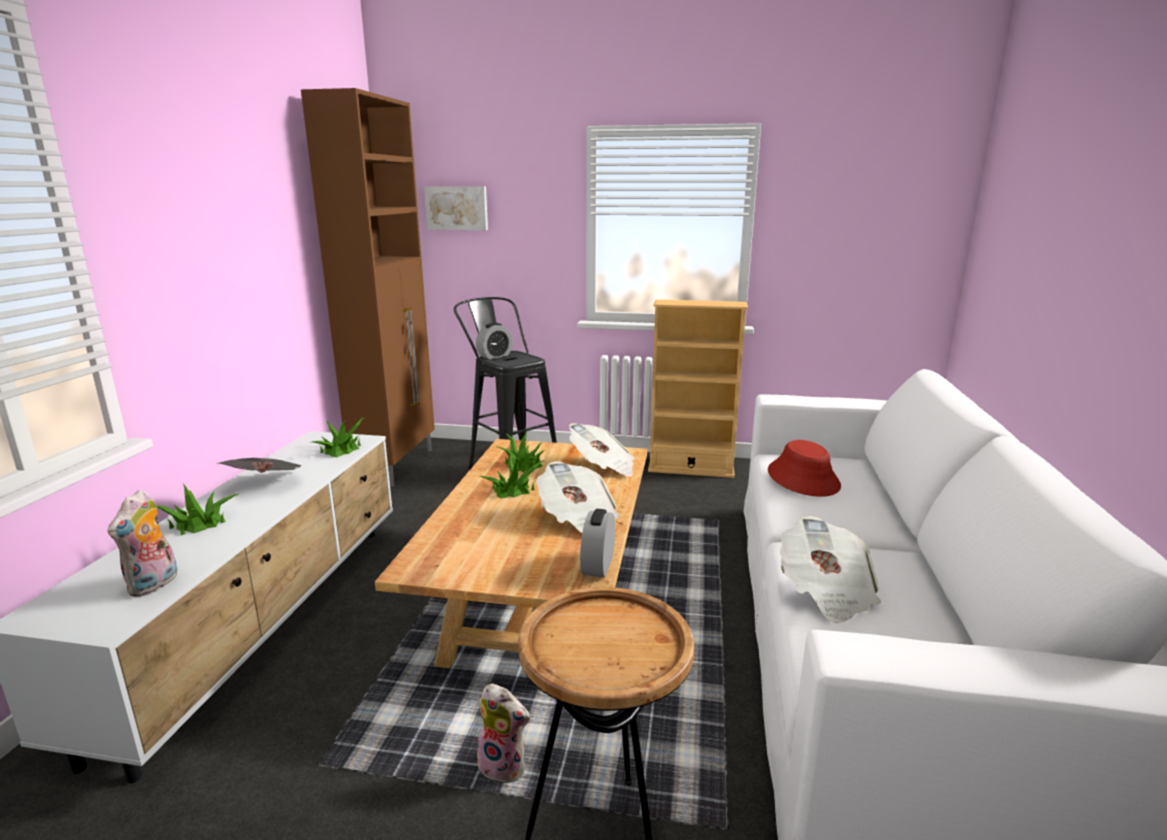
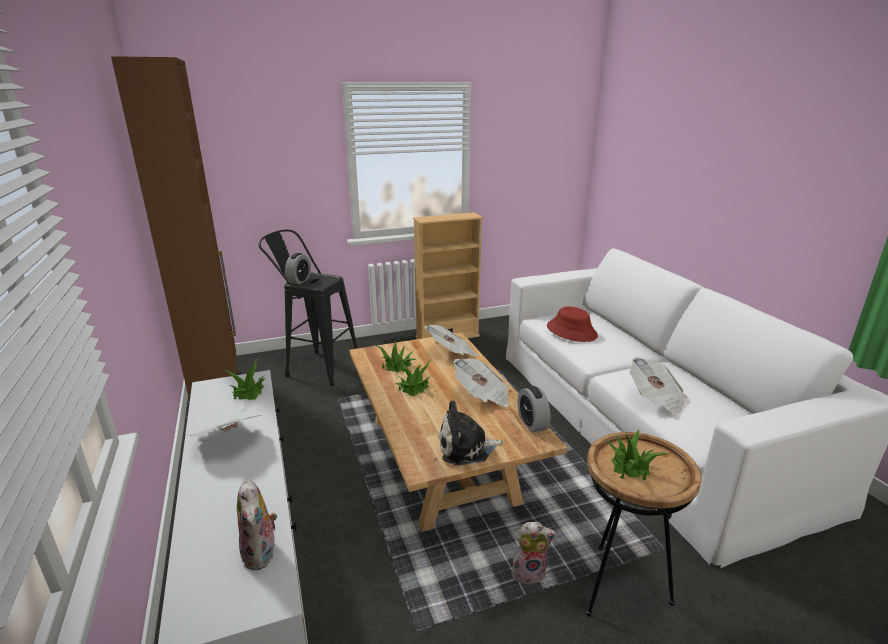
camera: 30 degrees left, 5 degrees up
potted plant [156,484,238,535] -> potted plant moved to [607,429,668,480]
picture [424,187,488,230] -> none
none -> plush toy [438,400,504,465]

